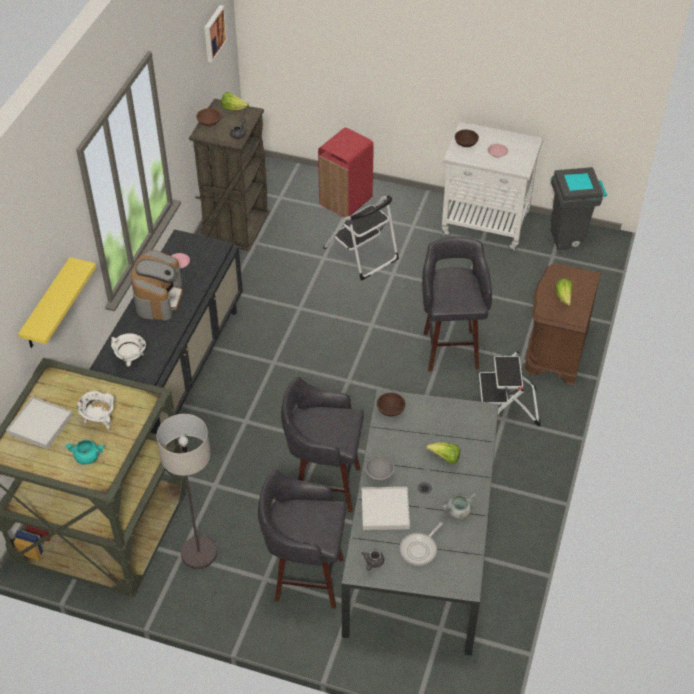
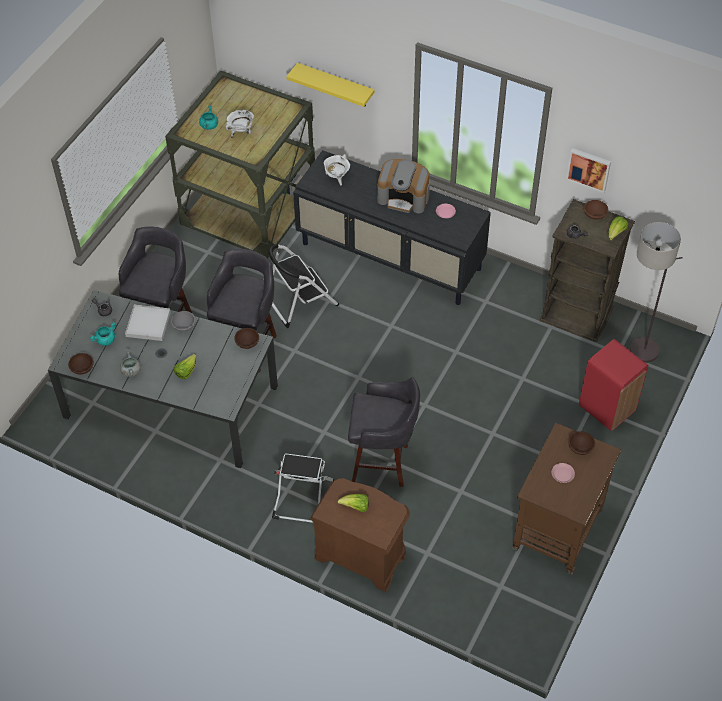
camera: 100 degrees right, 5 degrees up
white tray [6,396,73,449] -> none
grey floor lamp [157,414,217,569] -> grey floor lamp moved to [630,222,683,363]
picture [204,5,227,63] -> picture moved to [566,148,611,193]
step ladder [323,195,399,281] -> step ladder moved to [269,244,339,328]
frying pan [400,522,443,566] -> turquoise cooking pot [89,322,115,346]
white cart [442,122,543,251] -> brown cart [512,423,621,575]
grey trash can [550,167,607,250] -> none
none -> brown bowl [68,353,94,375]

